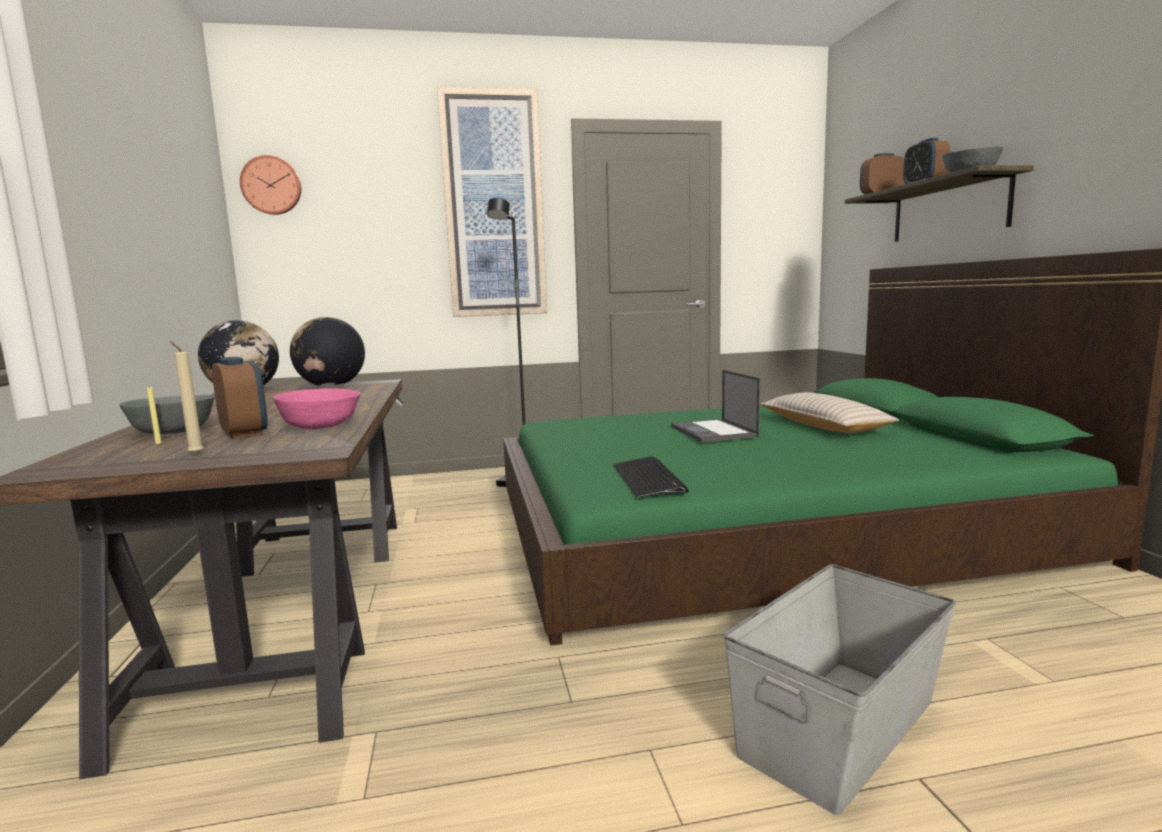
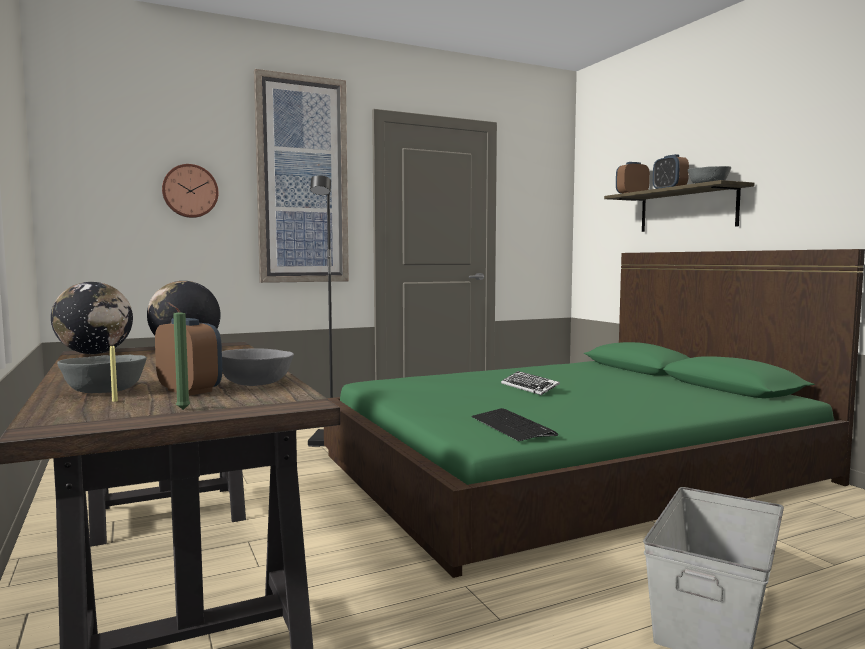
camera: 15 degrees left, 5 degrees down
beige candle [170,341,204,455] -> green candle [168,302,190,410]
wall clock [240,155,301,215] -> wall clock moved to [162,164,218,218]
pink bowl [273,388,361,429] -> grey bowl [222,348,294,386]
laptop [671,370,760,442] -> keyboard [501,371,560,395]
beige pillow [760,392,899,433] -> none

